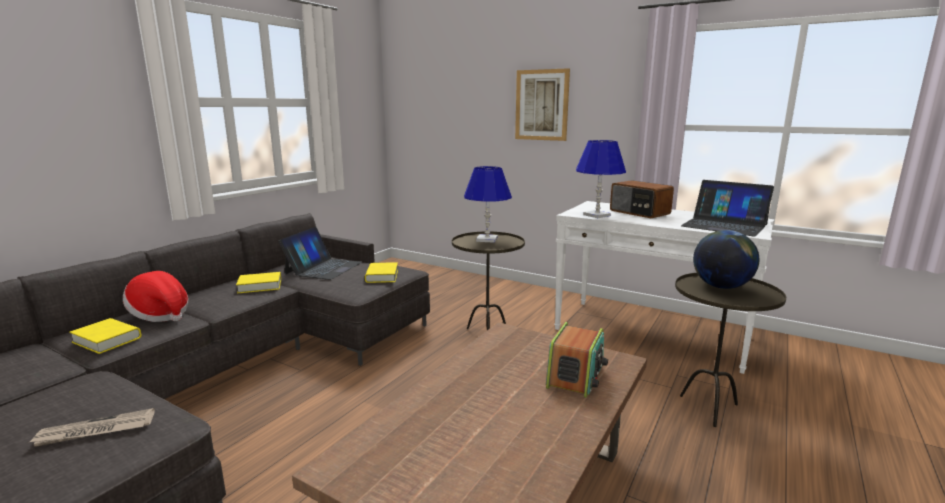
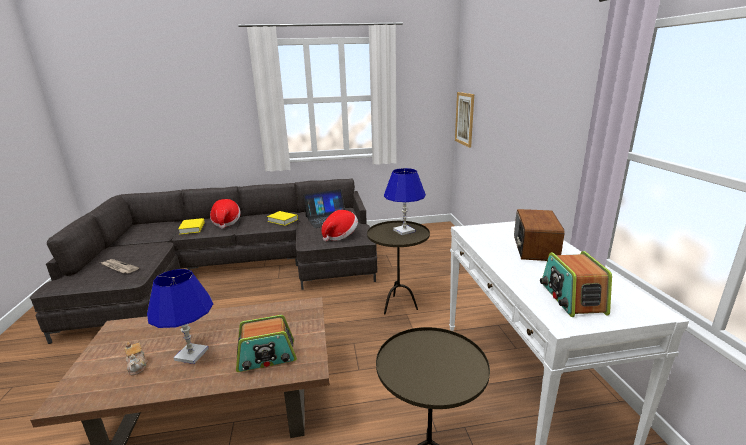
camera: 50 degrees right, 5 degrees up
yellow book [365,262,398,283] -> hat [321,210,358,241]
picture [515,68,570,141] -> picture moved to [455,92,474,148]
blue table lamp [576,140,626,218] -> blue table lamp moved to [147,269,213,364]
laptop [681,180,774,237] -> radio [540,251,612,317]
globe [693,230,759,289] -> none
none -> teapot [125,342,148,375]

